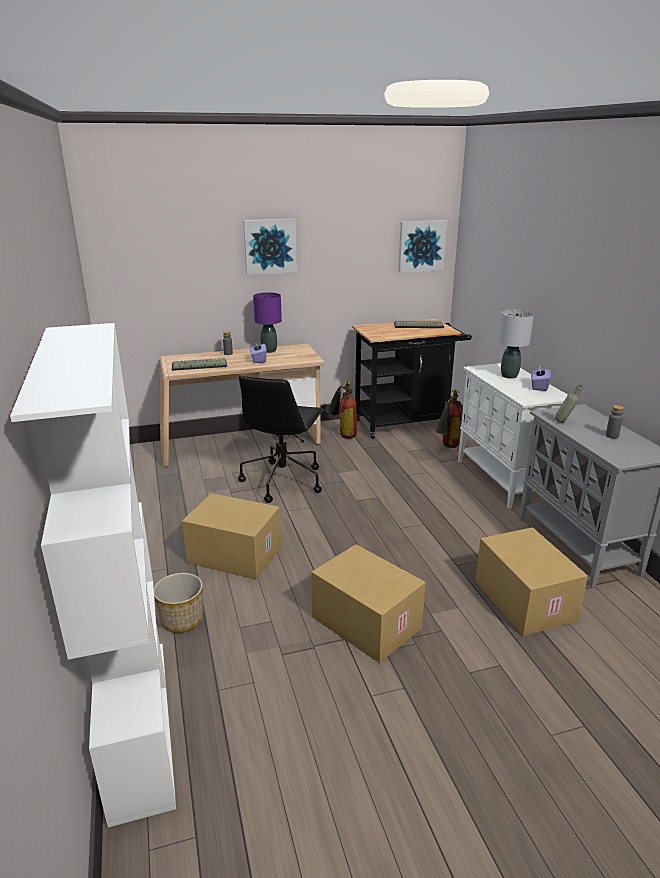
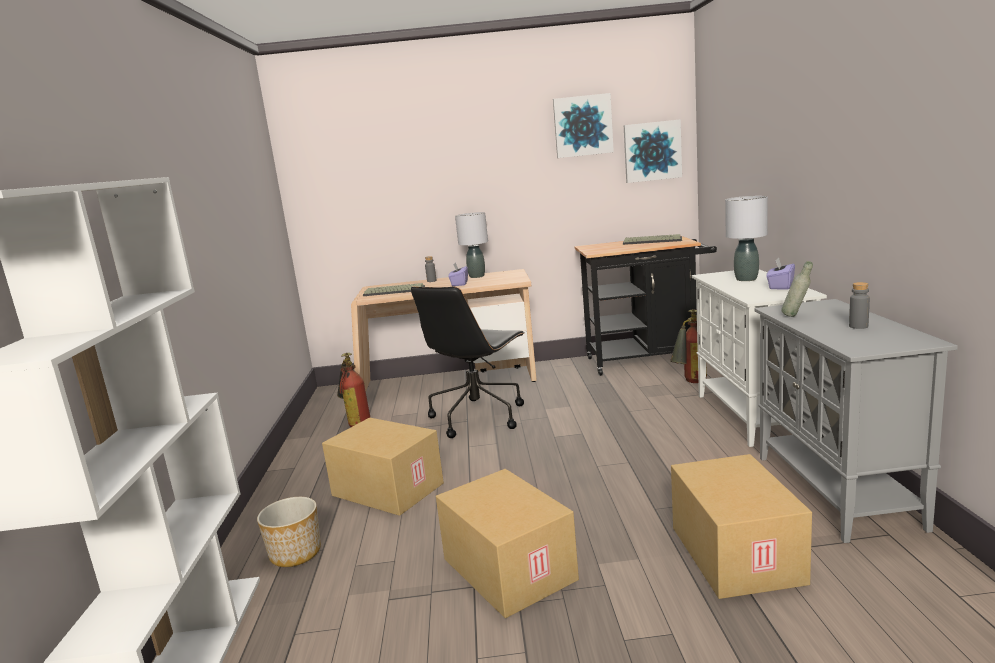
camera: 15 degrees right, 10 degrees down
picture [243,219,297,275] -> picture moved to [553,93,614,158]
purple table lamp [253,292,282,353] -> grey table lamp [455,212,488,278]
fire extinguisher [327,381,357,439] -> fire extinguisher moved to [337,353,371,427]

